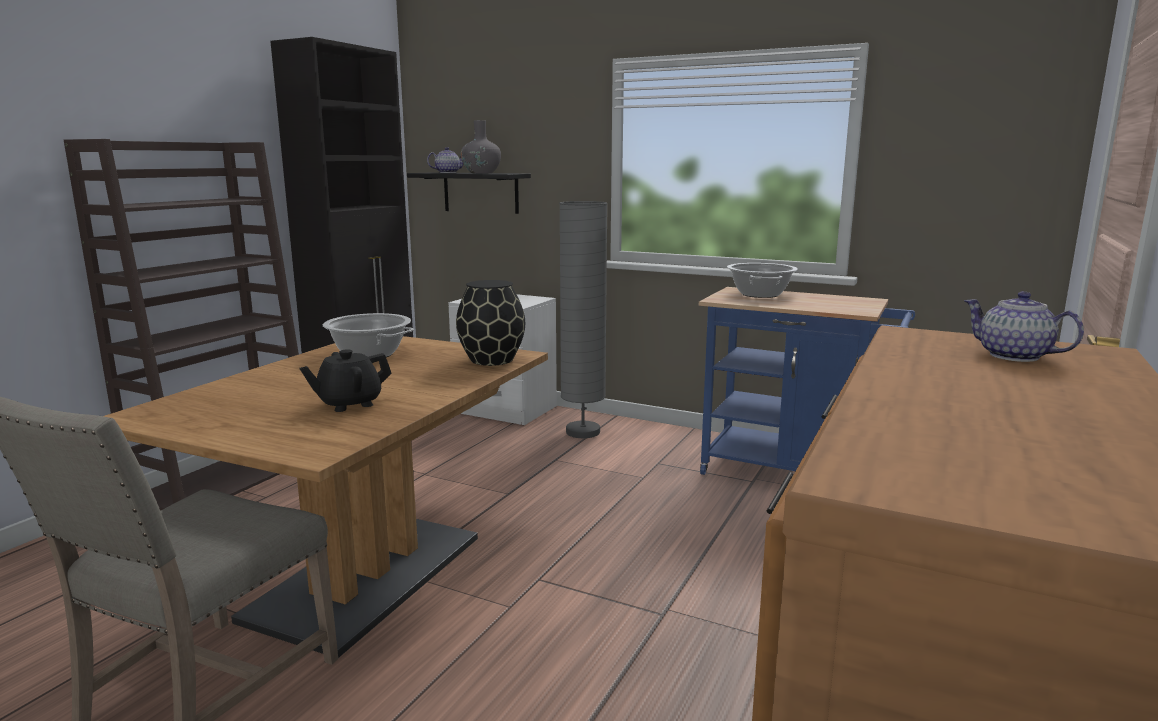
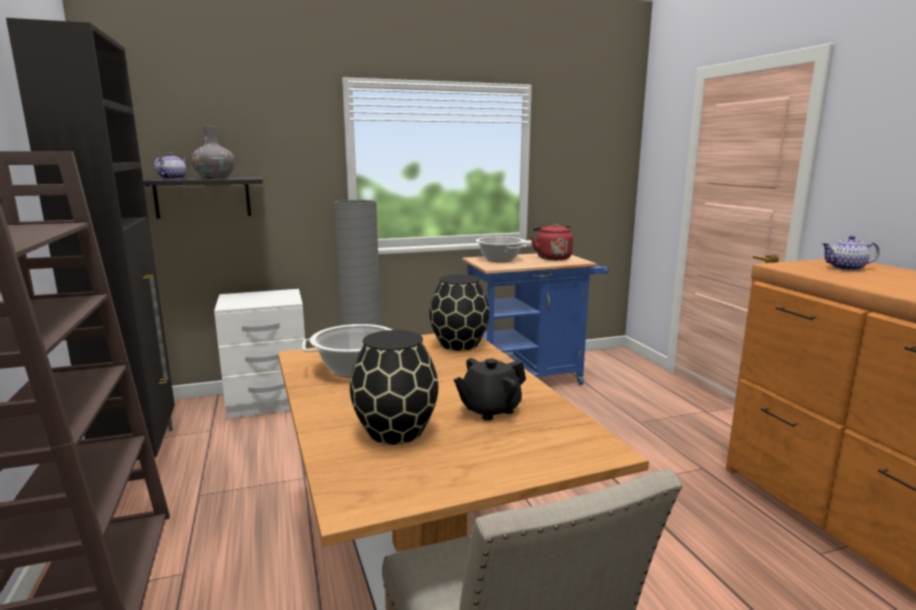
camera: 45 degrees left, 0 degrees up
black teapot [300,349,391,412] -> black teapot turned 45 degrees clockwise [454,358,526,421]
none -> black vase [350,330,438,445]
none -> red kettle [531,224,573,260]

